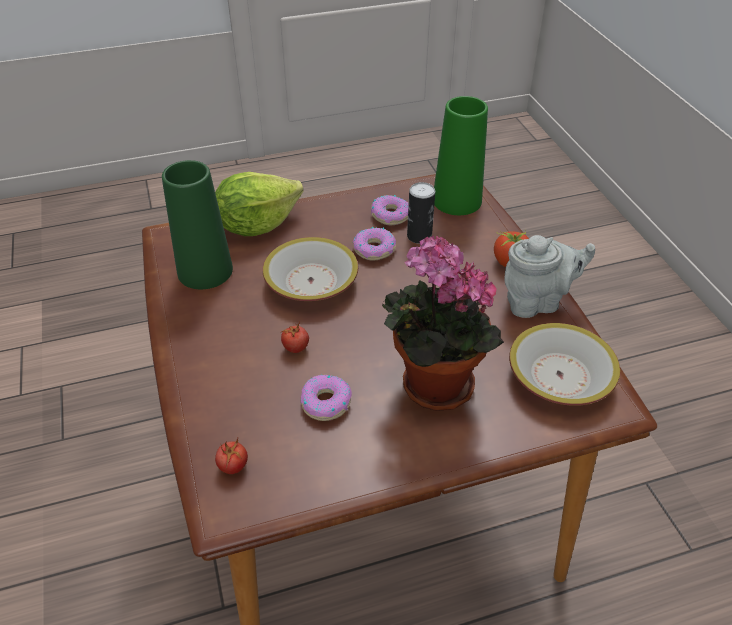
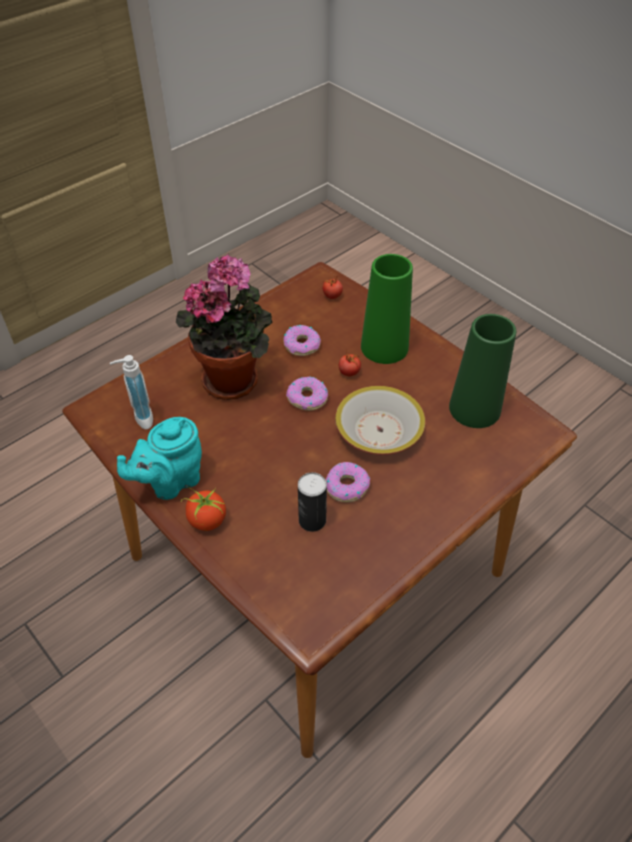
camera: 155 degrees right, 5 degrees up
lettuce [215,172,303,236] -> none
donut [371,195,409,225] -> donut moved to [286,376,328,411]
green vase [434,96,488,215] -> green vase moved to [361,254,413,364]
grey teapot [504,235,595,318] -> turquoise teapot [117,417,202,500]
bowl [509,323,620,406] -> soap dispenser [110,355,153,429]

